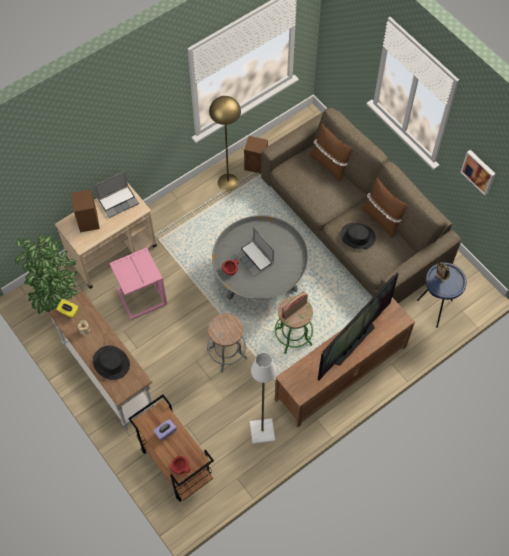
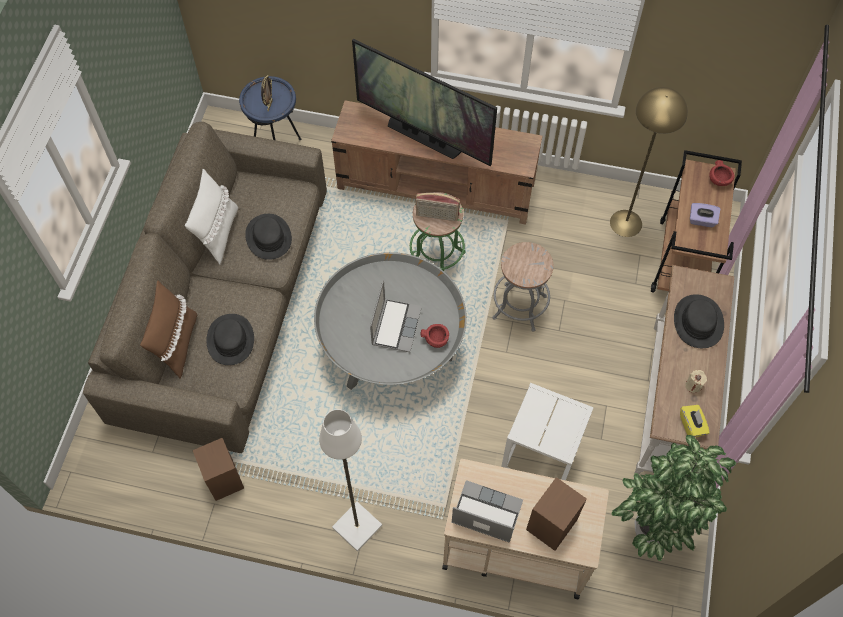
camera: 130 degrees left, 0 degrees up
pink side table [109,247,167,320] -> white side table [501,383,594,480]
yellow floor lamp [209,96,241,191] -> yellow floor lamp moved to [610,87,688,237]
white floor lamp [250,353,276,444] -> white floor lamp moved to [319,409,382,551]
television [318,273,399,380] -> television turned 150 degrees counterclockwise [352,39,497,166]
brown pillow [361,178,408,237] -> white pillow [185,169,238,265]
picture [461,150,495,195] -> none
none -> black hat [206,314,254,365]

